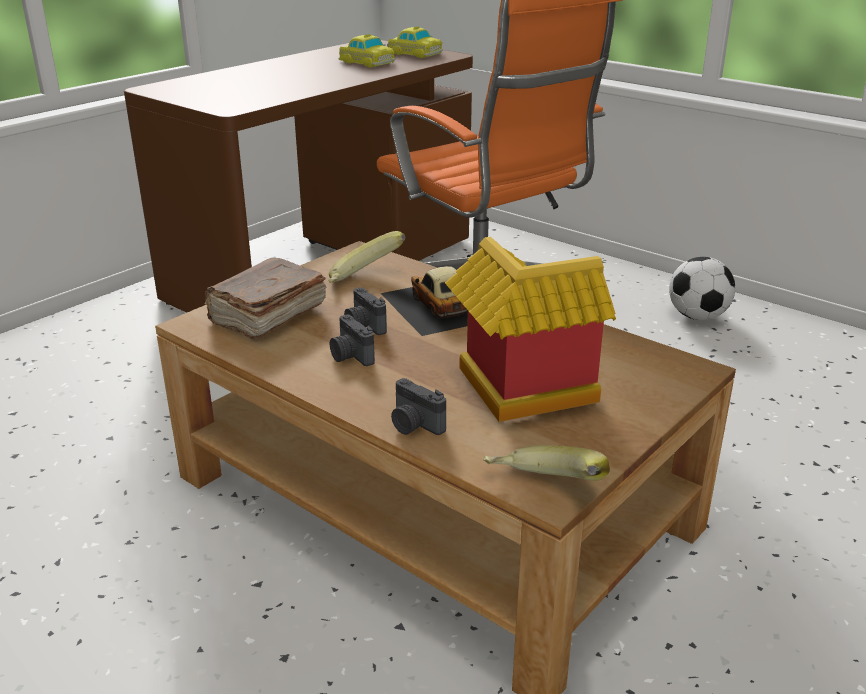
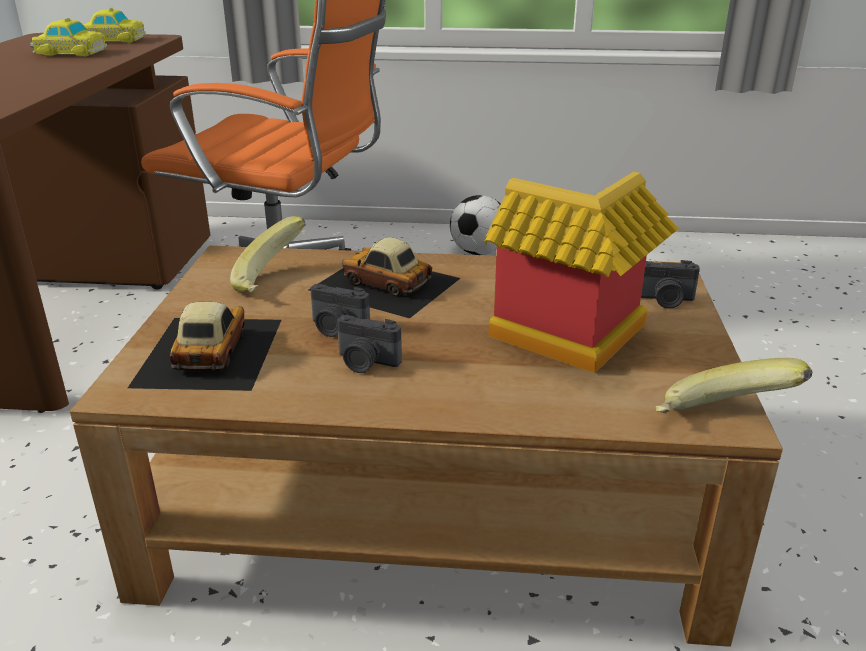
camera: 35 degrees left, 0 degrees up
brown book [204,258,326,341] -> toy car [128,301,281,391]
camera [391,378,446,435] -> camera moved to [641,260,700,309]

